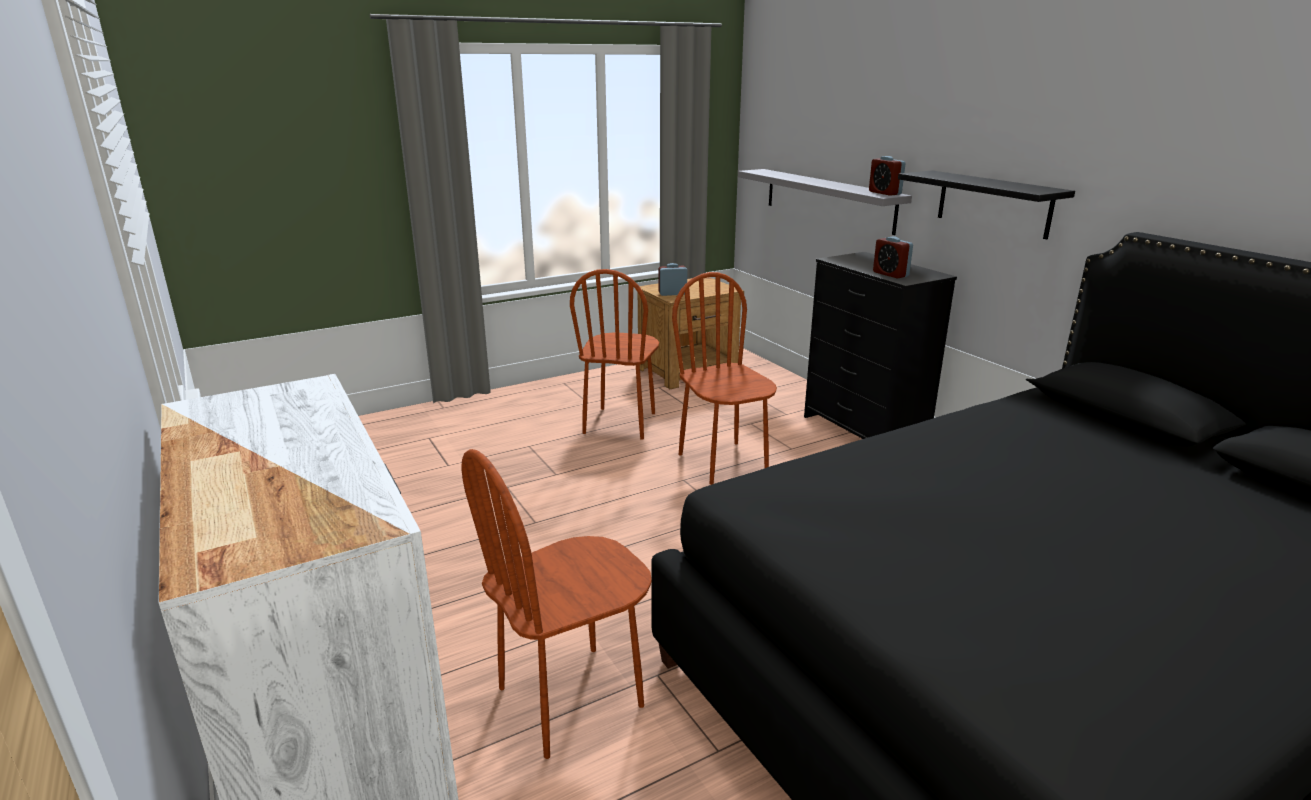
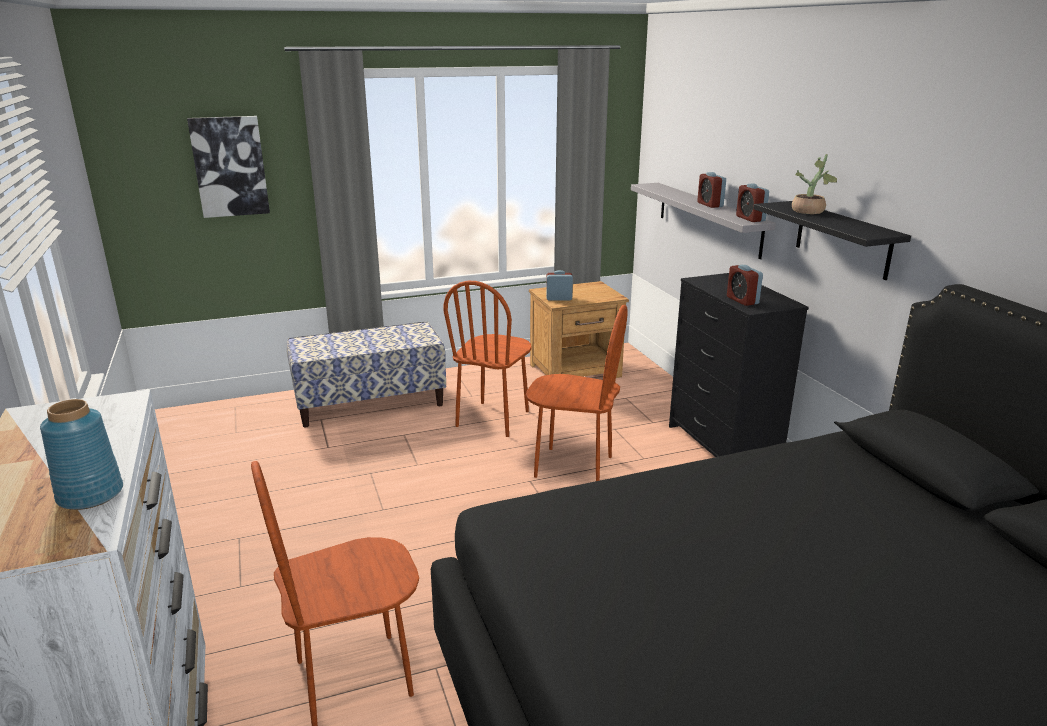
camera: 10 degrees right, 0 degrees up
brown chair [672,272,777,485] -> brown chair turned 120 degrees clockwise [526,305,628,481]
none -> blue vase [40,399,123,510]
none -> picture [187,116,270,218]
none -> bench [287,322,446,427]
none -> alarm clock [697,172,726,208]
none -> potted plant [792,154,837,214]

